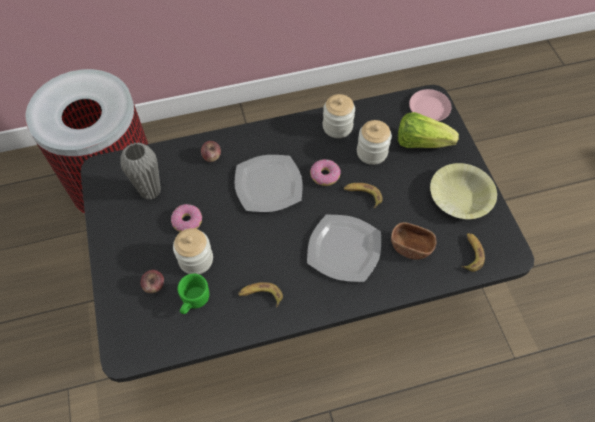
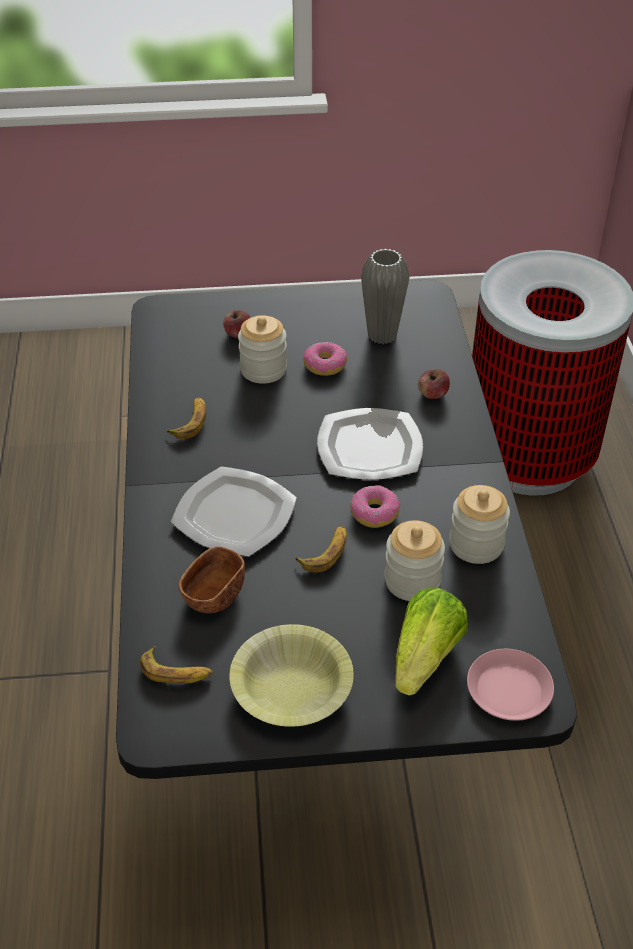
camera: 100 degrees right, 15 degrees down
green mug [177,274,209,314] -> none

